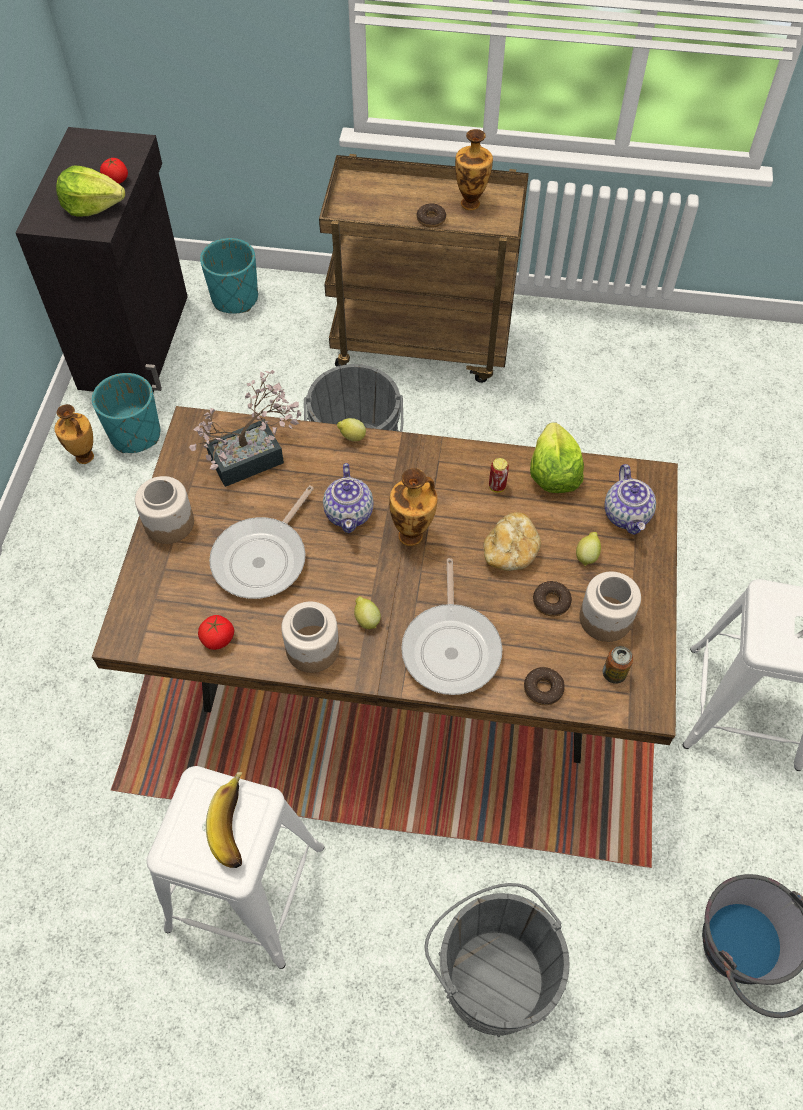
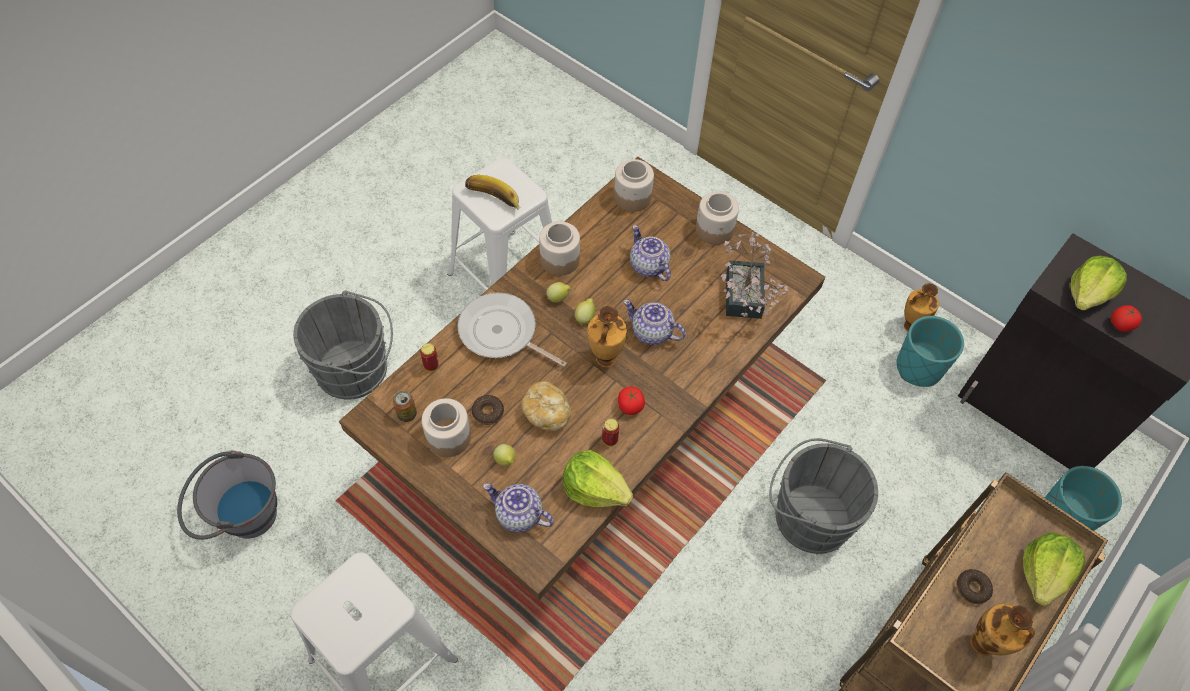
camera: 120 degrees right, 0 degrees up
tomato [198,615,234,650] -> tomato moved to [618,387,645,415]
frying pan [209,485,314,599] -> teapot [630,225,671,281]
lemon [337,418,366,441] -> lemon moved to [575,298,595,325]
donut [524,667,565,706] -> can [420,343,439,372]
none -> jar [614,159,654,212]
none -> lettuce [1023,532,1085,606]

